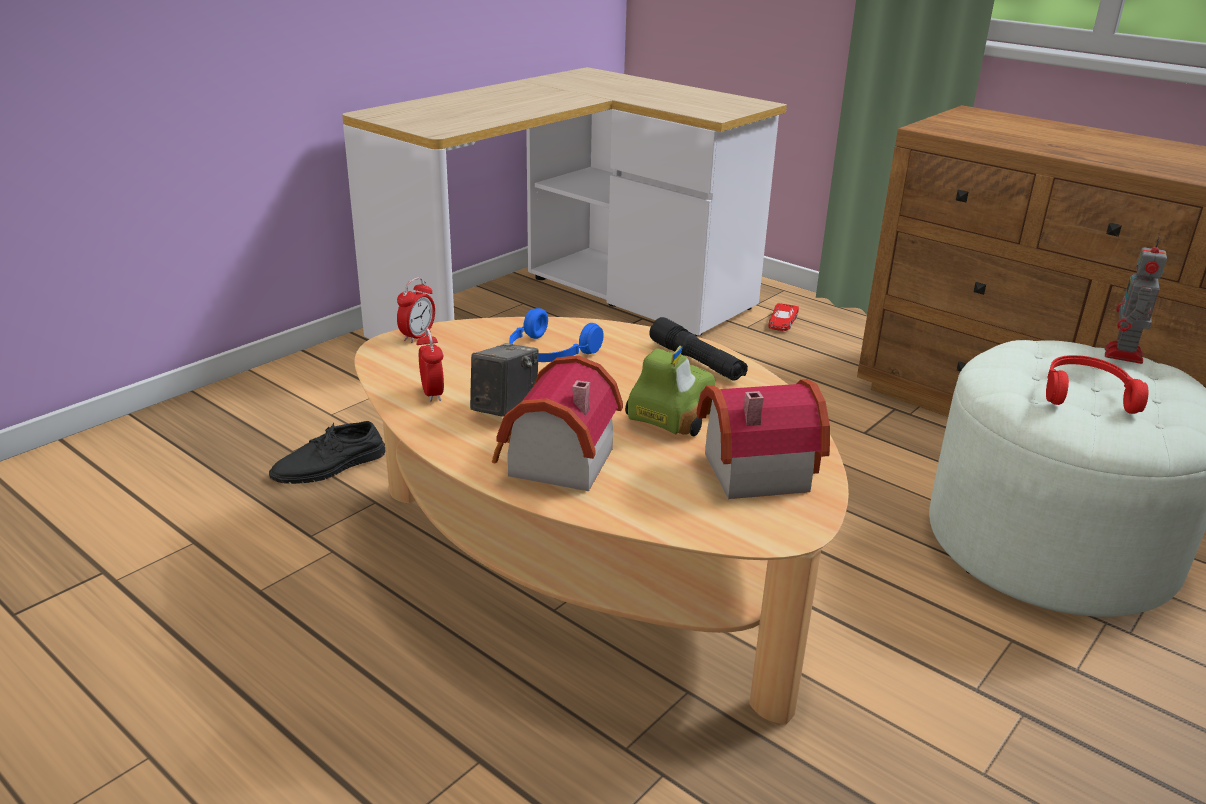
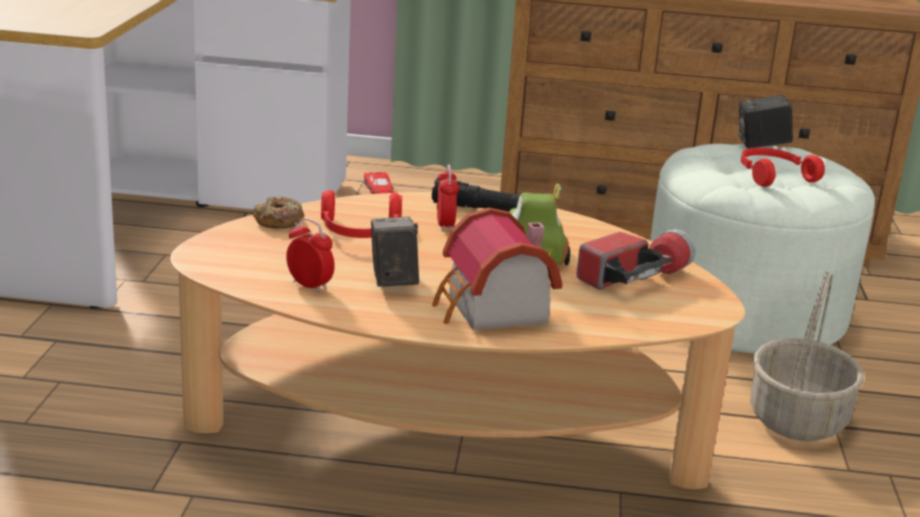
camera: 35 degrees left, 5 degrees down
black shoe [269,421,386,484] -> none
alarm clock [397,277,435,343] -> alarm clock moved to [437,164,459,232]
blue headphones [510,308,604,362] -> red headphones [321,190,402,238]
toy house [697,379,830,499] -> flashlight [577,229,695,289]
toy robot [1105,236,1167,364] -> camera [738,94,793,149]
none -> donut [253,196,305,229]
none -> basket [750,270,864,441]

